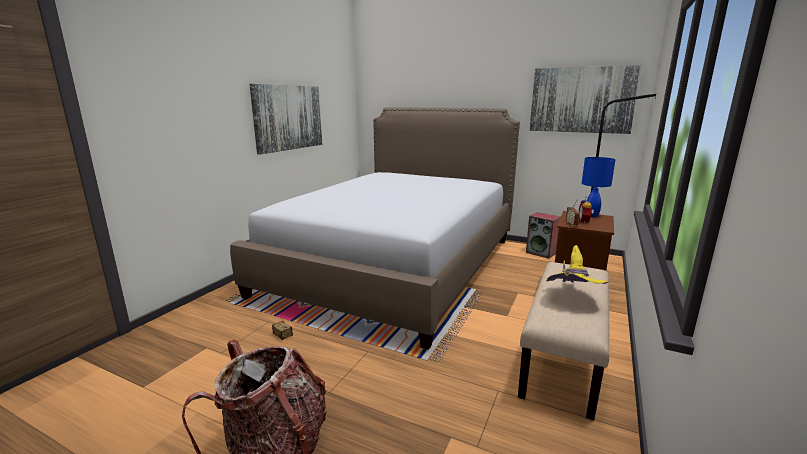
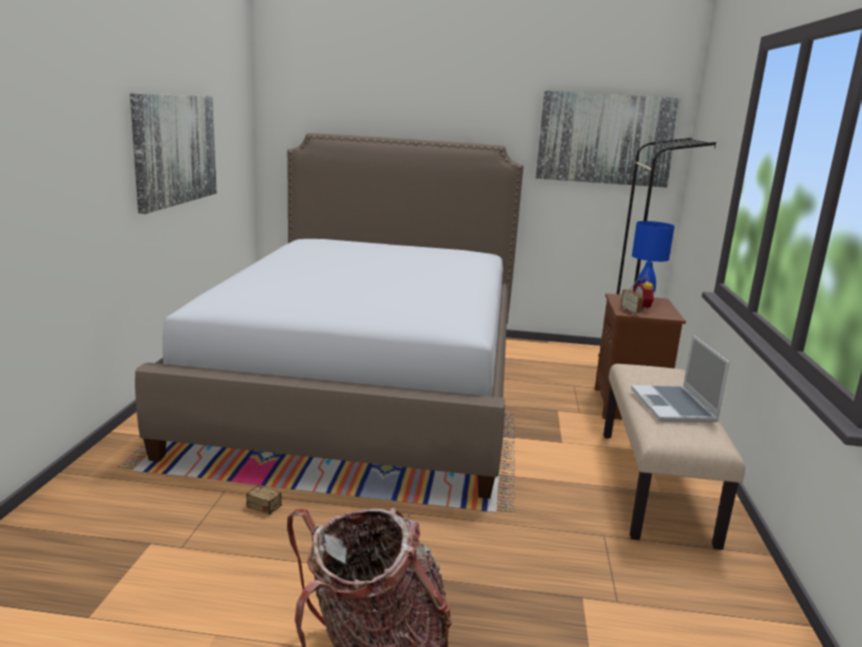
camera: 20 degrees left, 0 degrees up
speaker [526,212,561,259] -> none
yellow hat [546,245,609,284] -> laptop [631,335,730,422]

